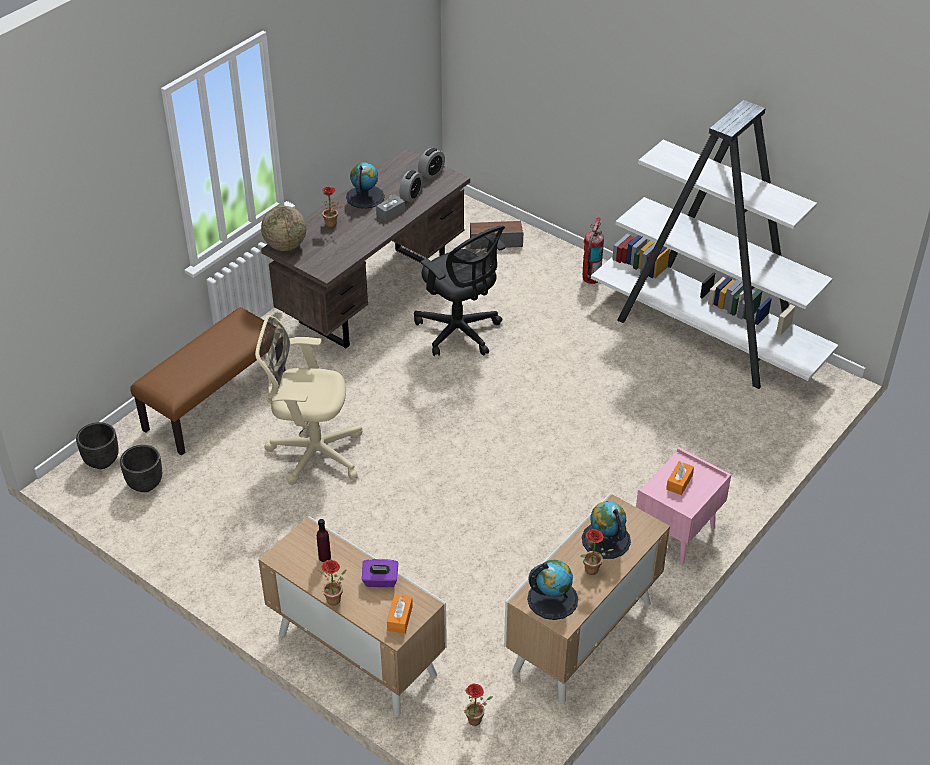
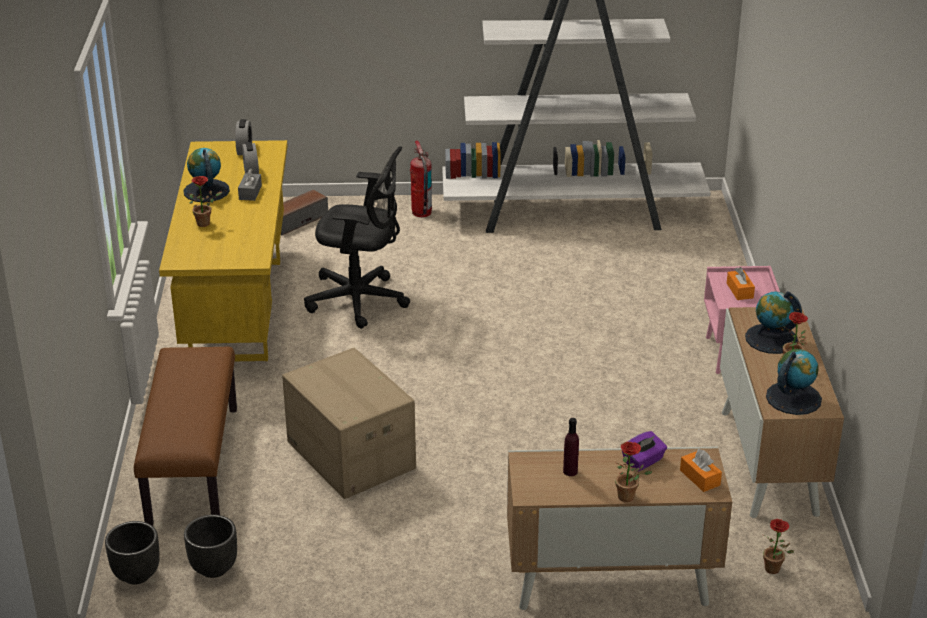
camera: 40 degrees left, 10 degrees down
beige office chair [255,315,362,485] -> cardboard box [282,348,416,499]
brown desk [261,149,470,348] -> yellow desk [159,140,288,361]
globe [261,206,306,251] -> none

